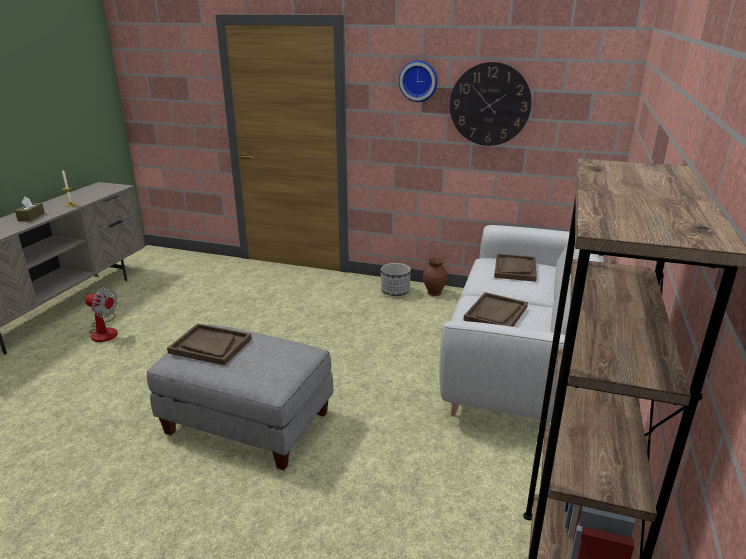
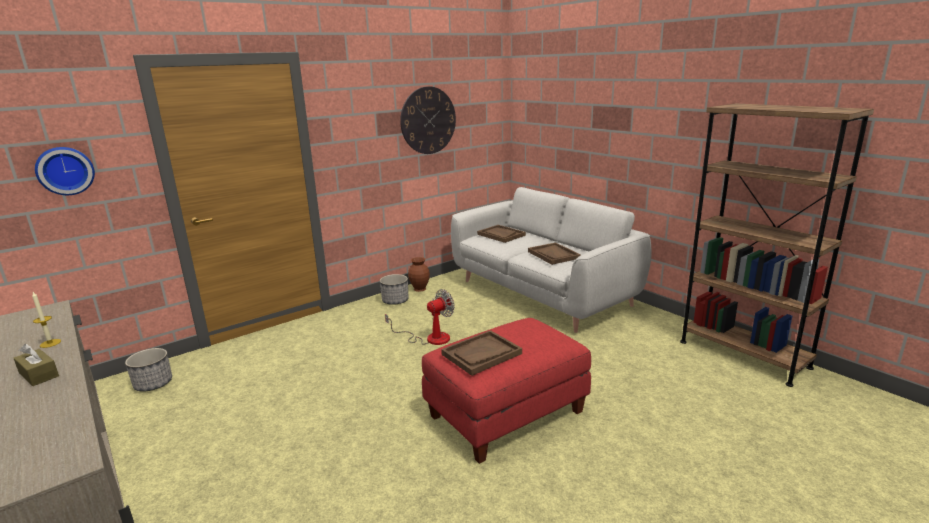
camera: 55 degrees left, 5 degrees down
fan [85,287,118,342] -> fan moved to [385,289,455,345]
grey ottoman [147,325,333,470] -> red ottoman [422,318,591,464]
wall clock [399,60,438,102] -> wall clock moved to [35,147,95,195]
none -> planter [125,348,172,392]

